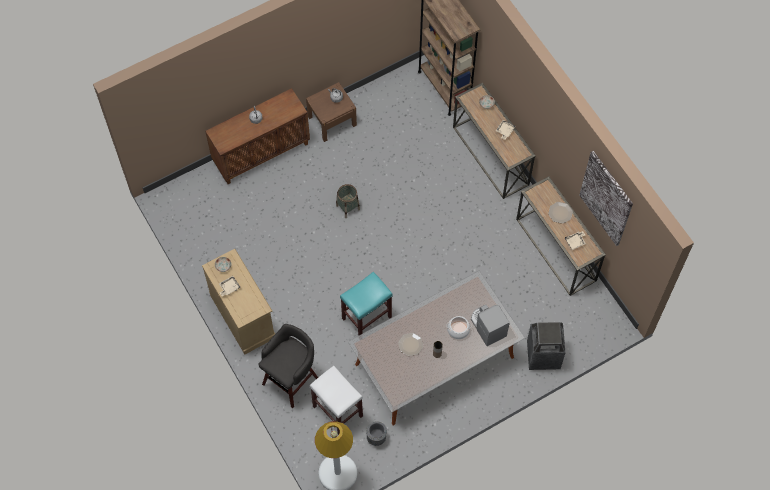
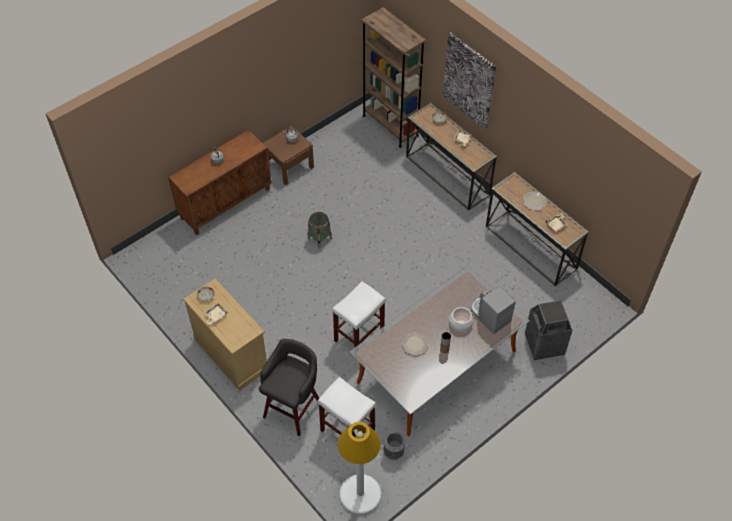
camera: 10 degrees left, 10 degrees down
turquoise stool [340,272,393,336] -> white stool [332,281,386,348]
picture [579,151,633,246] -> picture moved to [443,32,496,130]

